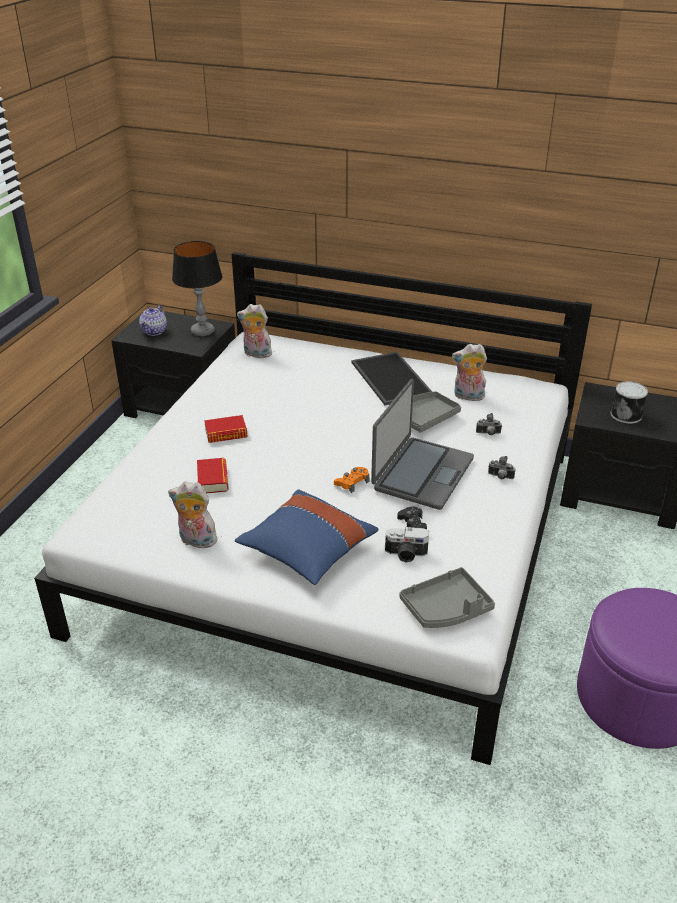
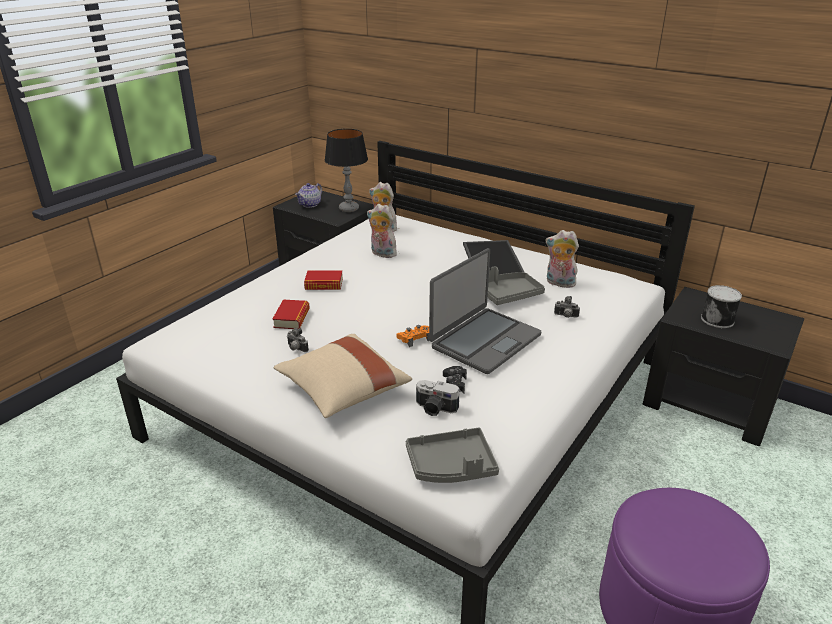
camera: 15 degrees right, 5 degrees down
plush toy [168,481,217,548] -> plush toy moved to [367,204,397,258]
blue pillow [235,489,379,585] -> beige pillow [274,334,412,418]
camera [488,456,515,479] -> camera moved to [287,328,309,352]

